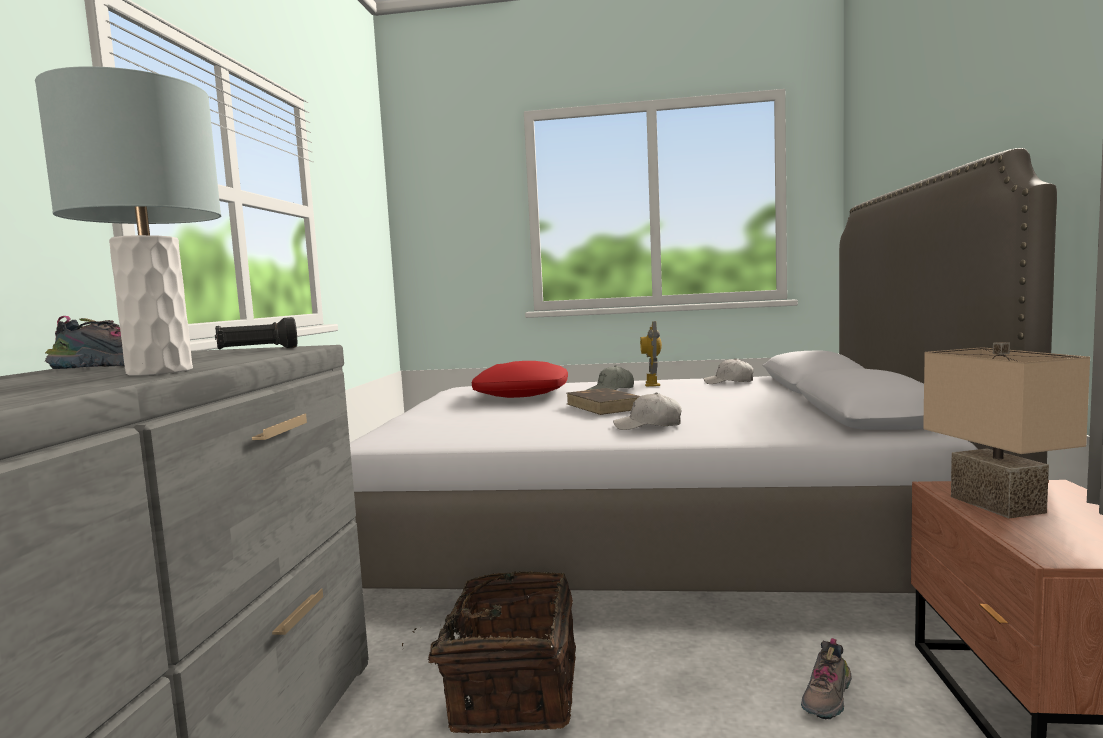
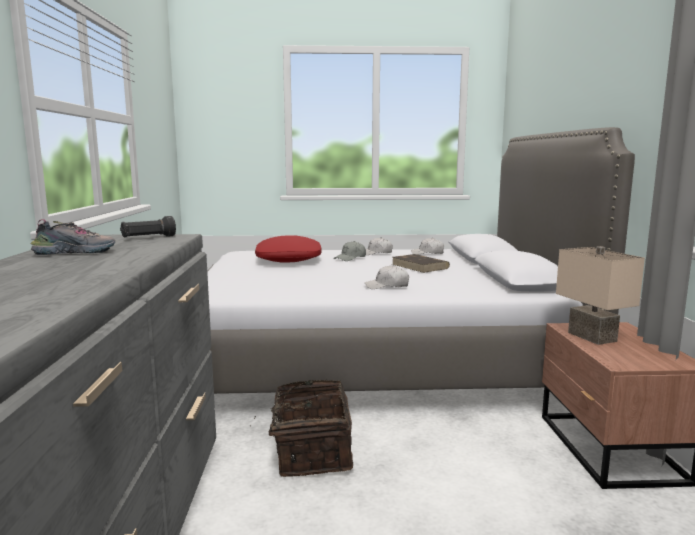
camera: 10 degrees left, 5 degrees up
grey table lamp [35,66,221,375] -> none
brown book [567,388,640,415] -> brown book moved to [392,254,450,273]
toy robot [640,321,662,387] -> white cap [366,237,393,255]
shoe [801,638,852,719] -> none

